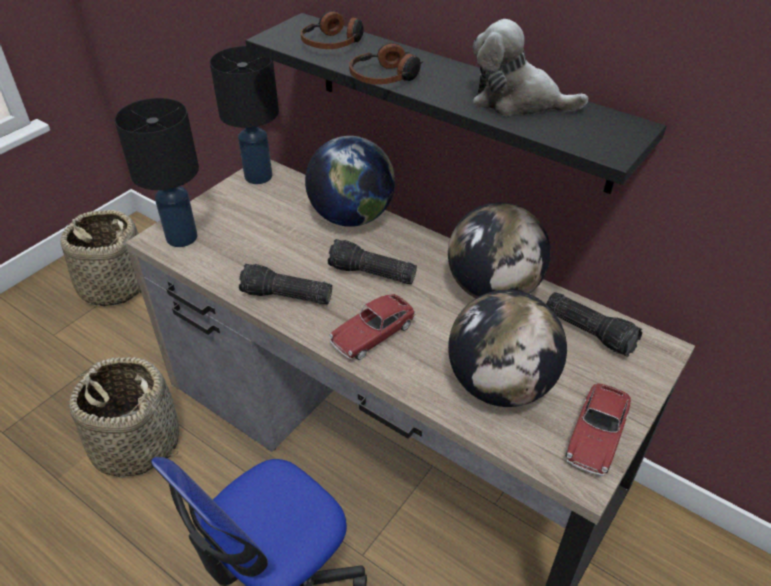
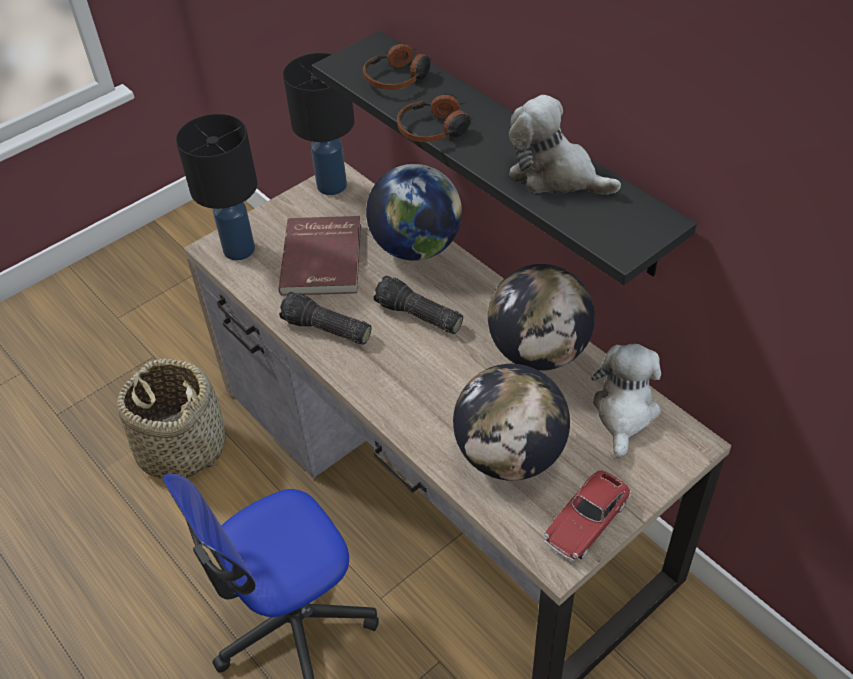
camera: 15 degrees right, 5 degrees up
basket [61,210,141,307] -> none
toy car [329,294,416,360] -> none
flashlight [546,292,643,357] -> plush toy [591,344,661,458]
none -> red book [278,216,361,296]

